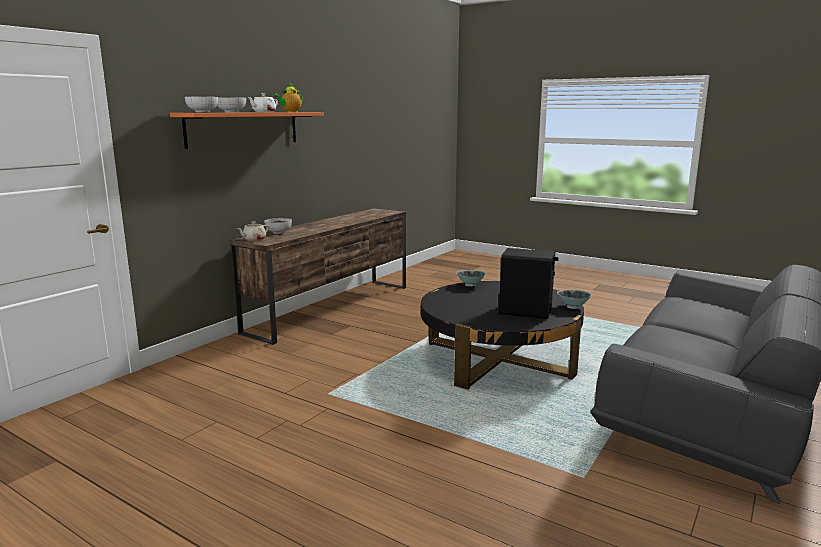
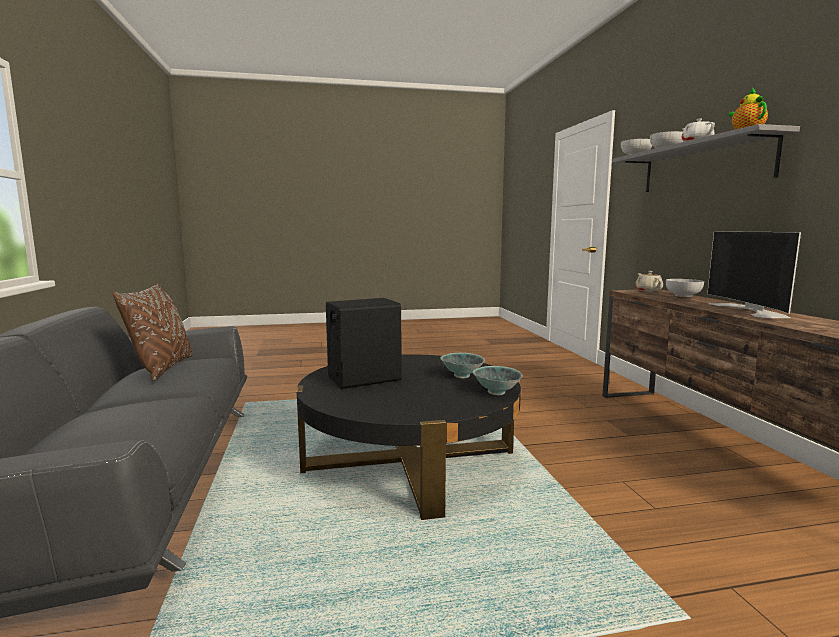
camera: 135 degrees right, 5 degrees down
orange shelf [170,112,324,149] -> grey shelf [612,124,800,192]
bowl [557,290,592,309] -> bowl moved to [440,353,485,378]
none -> brown pillow [113,283,192,381]
none -> television [707,231,801,318]

